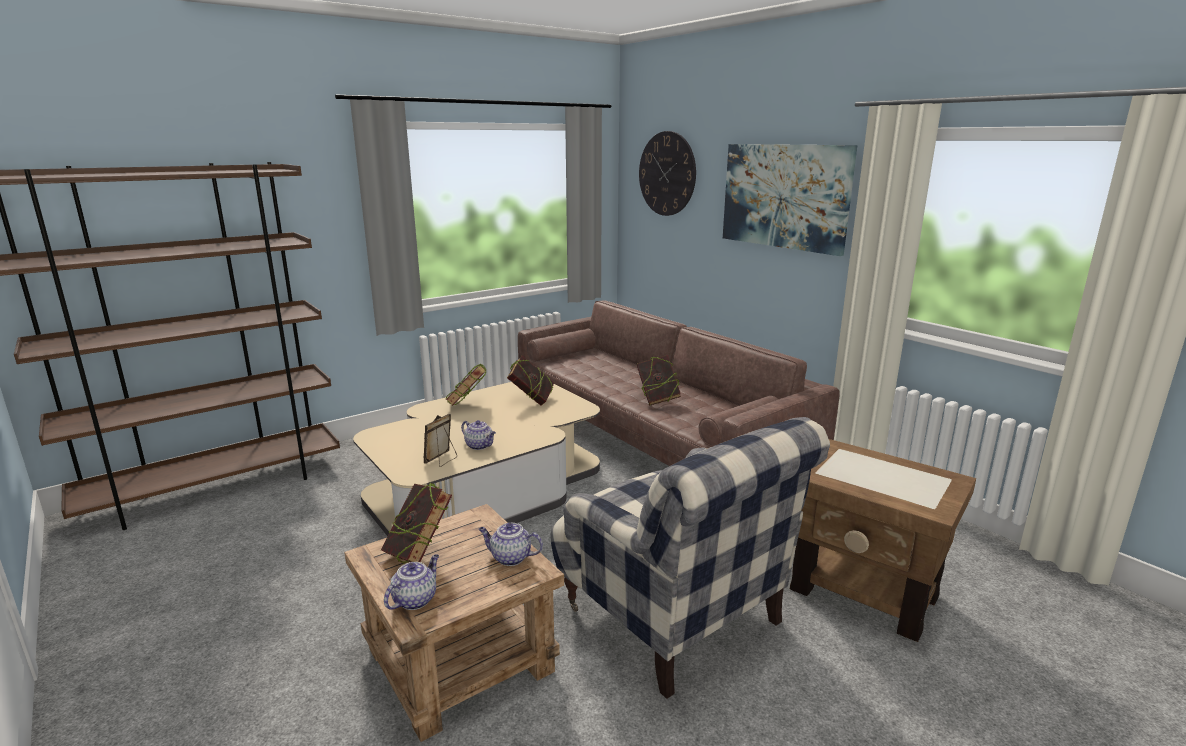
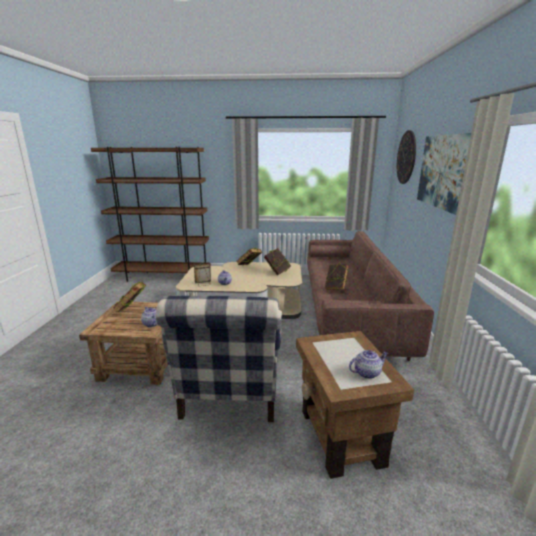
camera: 40 degrees right, 0 degrees up
teapot [384,554,439,610] -> teapot moved to [349,350,388,379]

